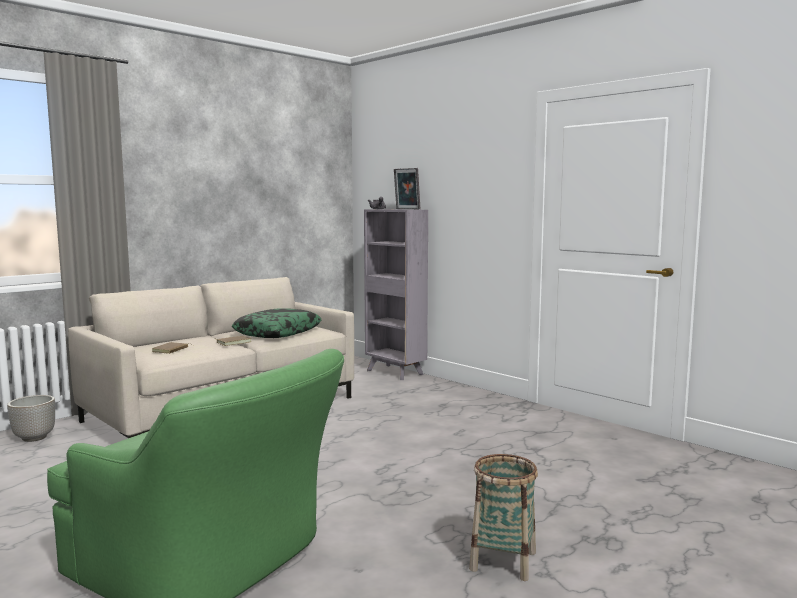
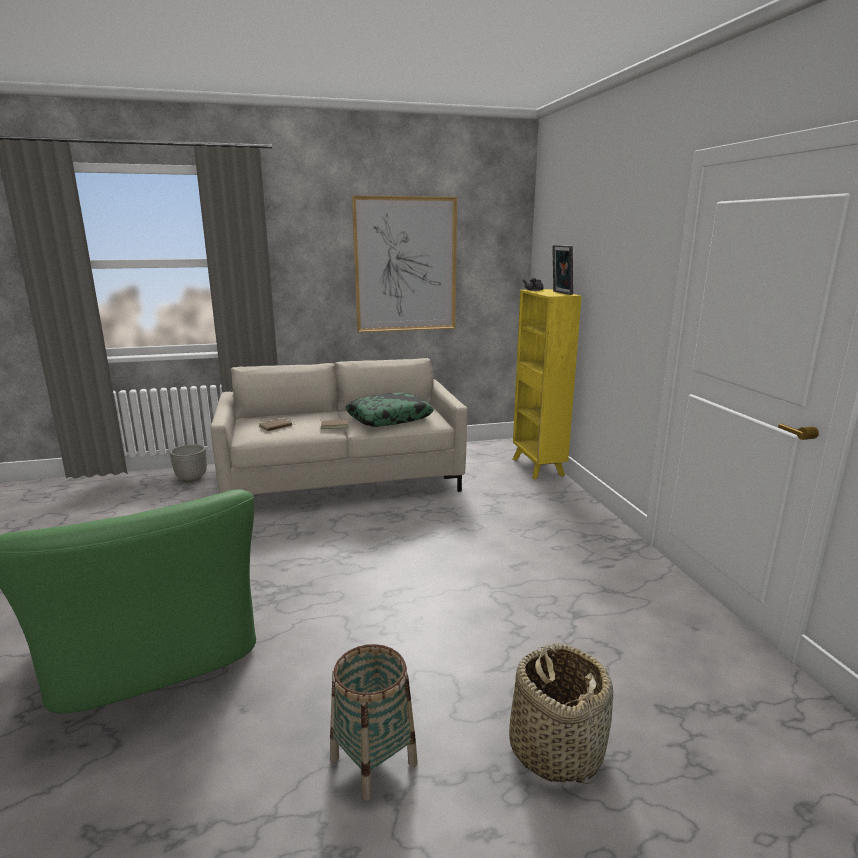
camera: 30 degrees right, 10 degrees up
grey bookcase [364,209,428,380] -> yellow bookcase [512,289,582,479]
none -> picture [352,195,457,333]
none -> basket [509,643,613,784]

